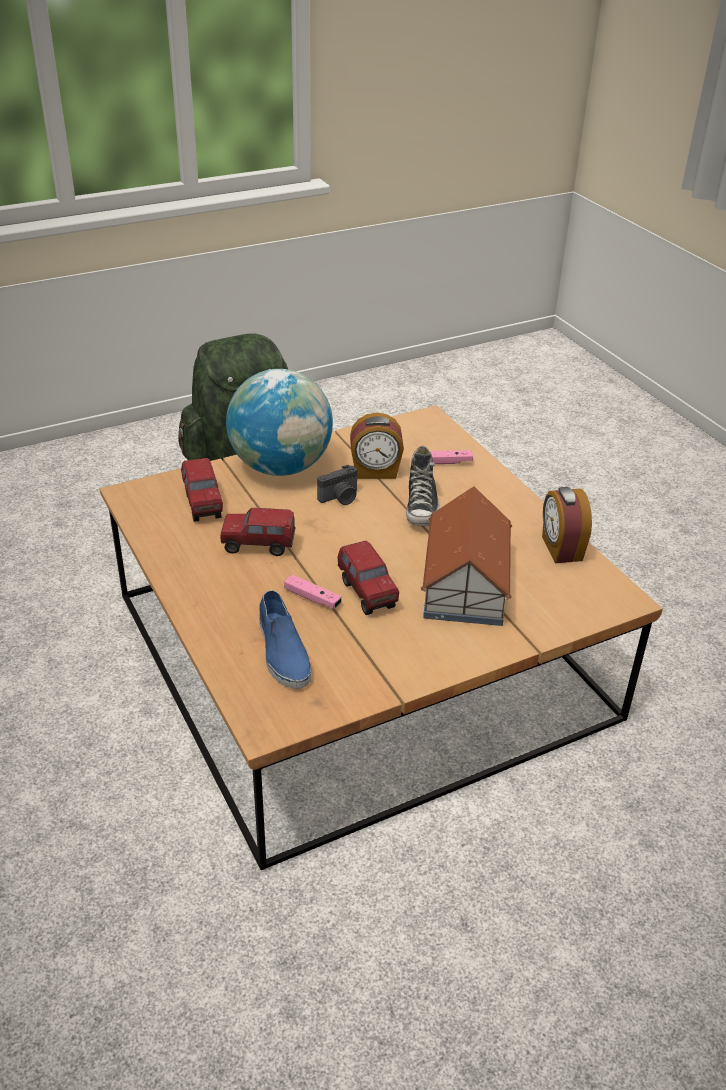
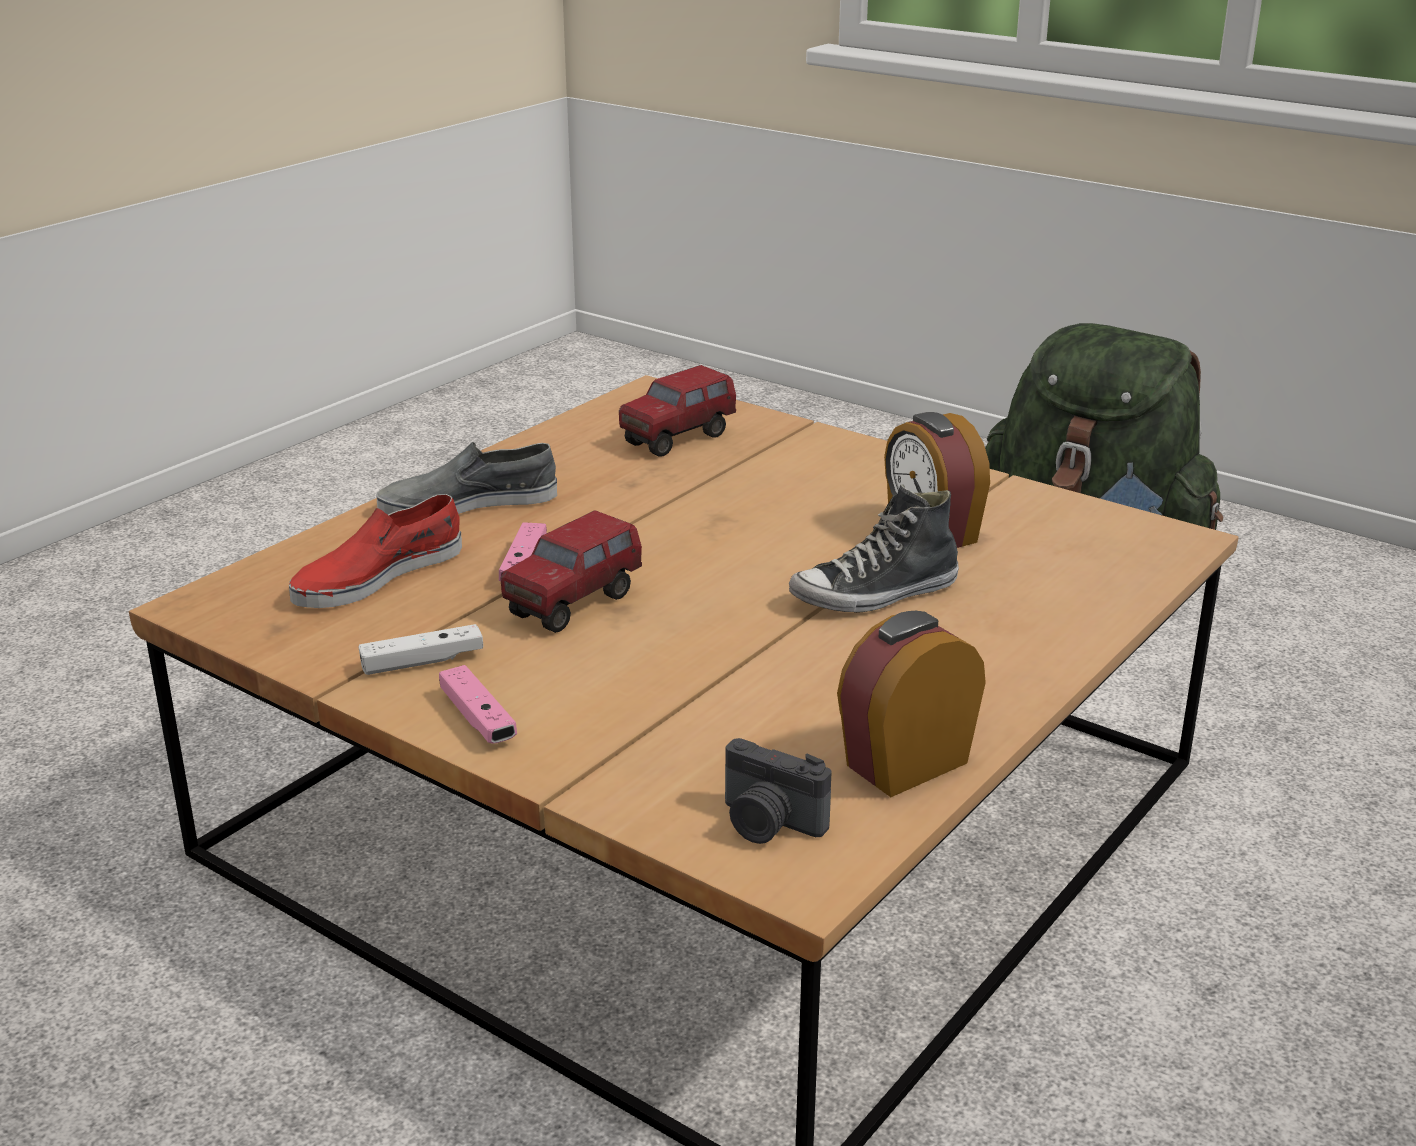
camera: 65 degrees right, 10 degrees down
toy truck [221,508,295,556] -> none
globe [226,369,333,476] -> none
blue shoe [259,590,311,689] -> red shoe [289,494,462,608]
camera [317,465,357,505] -> camera moved to [725,738,831,844]
toy house [421,486,512,626] -> none
pink game controller [430,450,473,464] -> pink game controller moved to [439,665,517,744]
none -> white game controller [358,624,483,675]
none -> grey shoe [376,442,557,515]

